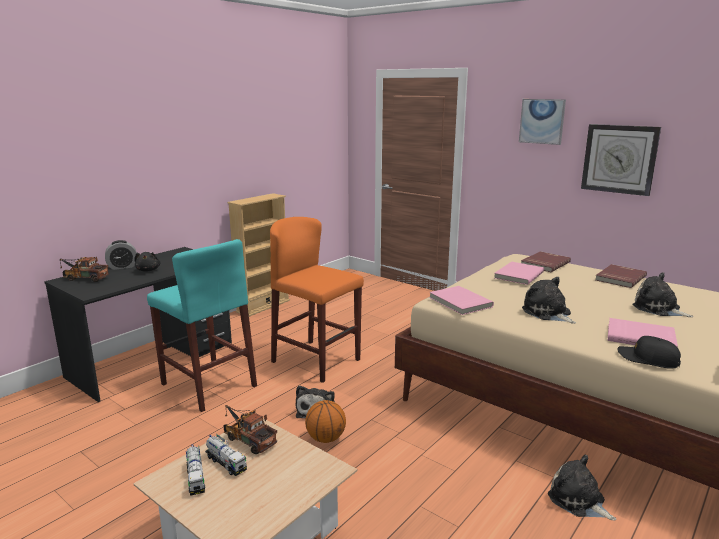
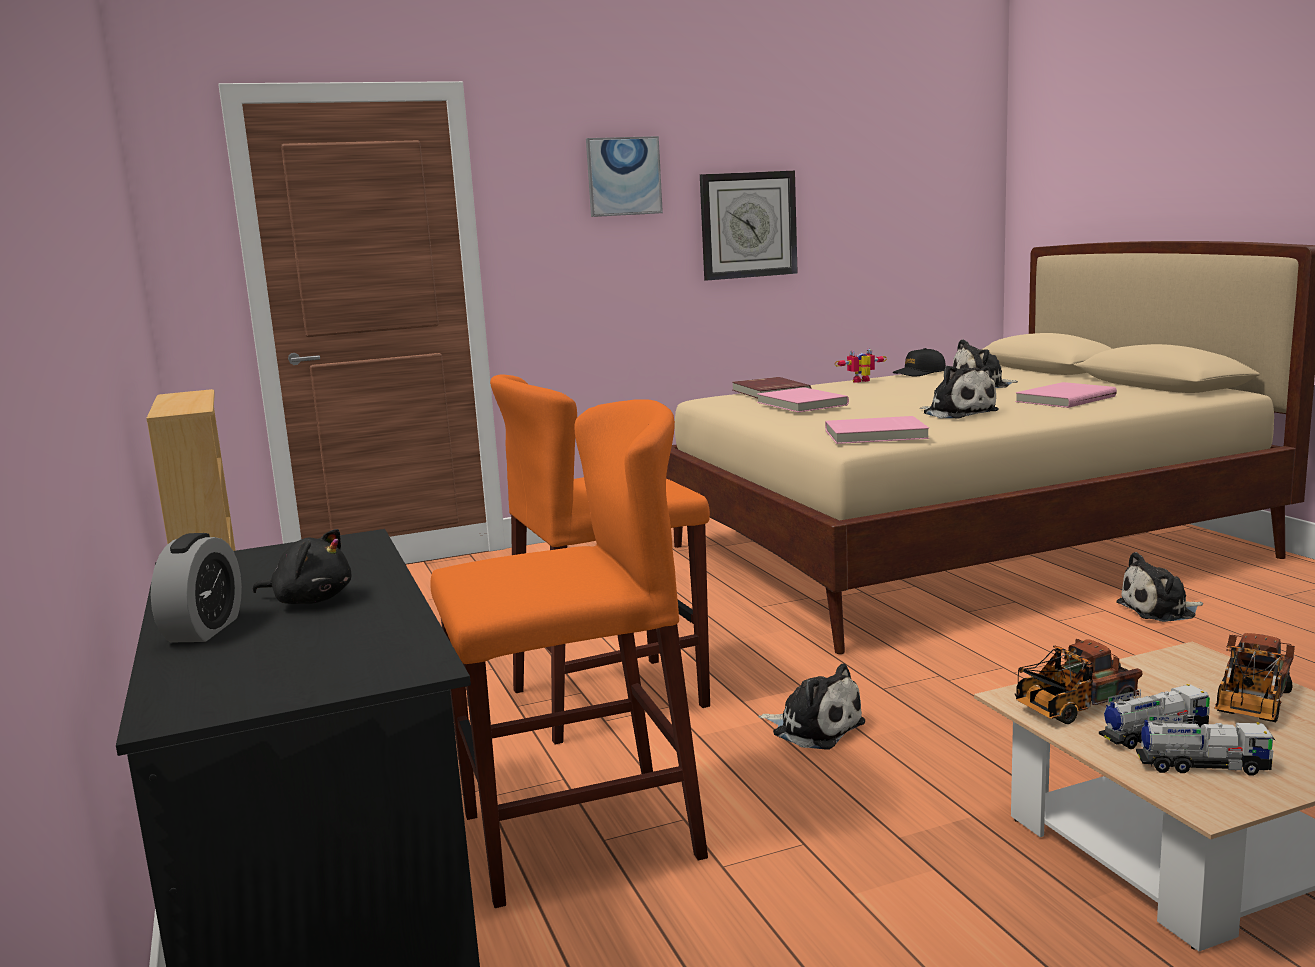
camera: 60 degrees left, 5 degrees down
toy truck [60,257,109,282] -> toy truck moved to [1214,633,1295,722]
turquoise stool [147,239,257,412] -> orange stool [430,399,708,908]
basketball [305,400,346,443] -> none
plush toy [522,277,576,324] -> plush toy turned 120 degrees counterclockwise [920,366,999,419]
red book [596,264,647,288] -> toy robot [835,349,887,383]
black cap [617,336,681,369] -> black cap moved to [893,348,946,377]

